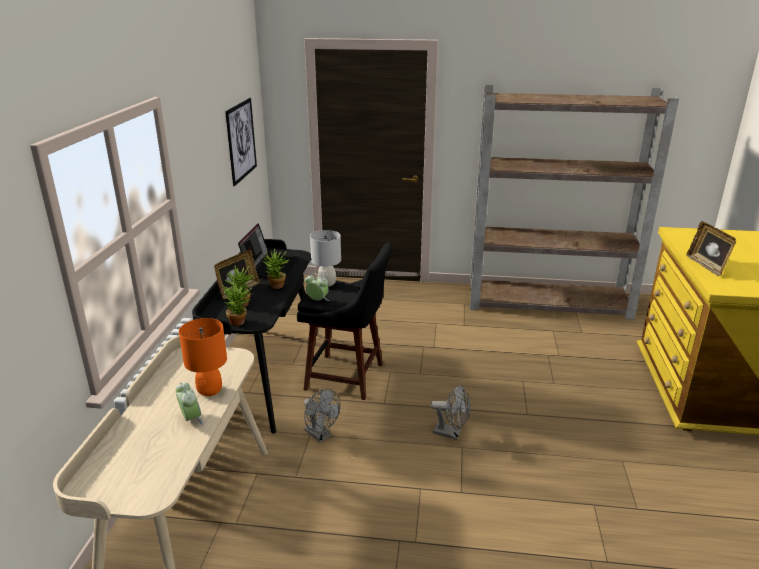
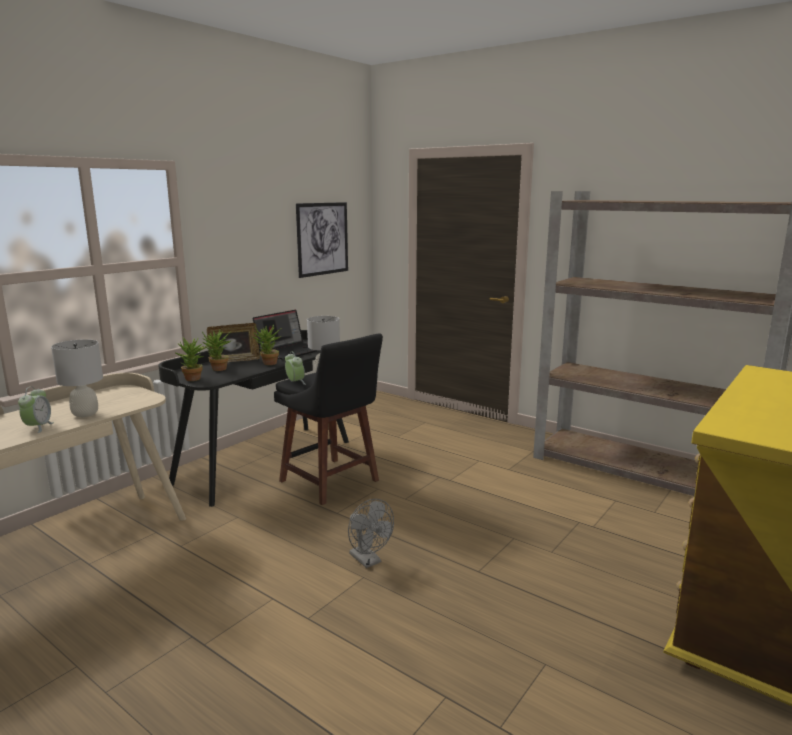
camera: 30 degrees right, 10 degrees down
orange table lamp [179,318,227,396] -> grey table lamp [51,339,103,417]
grey fan [304,389,340,442] -> none
picture frame [686,221,736,277] -> none

